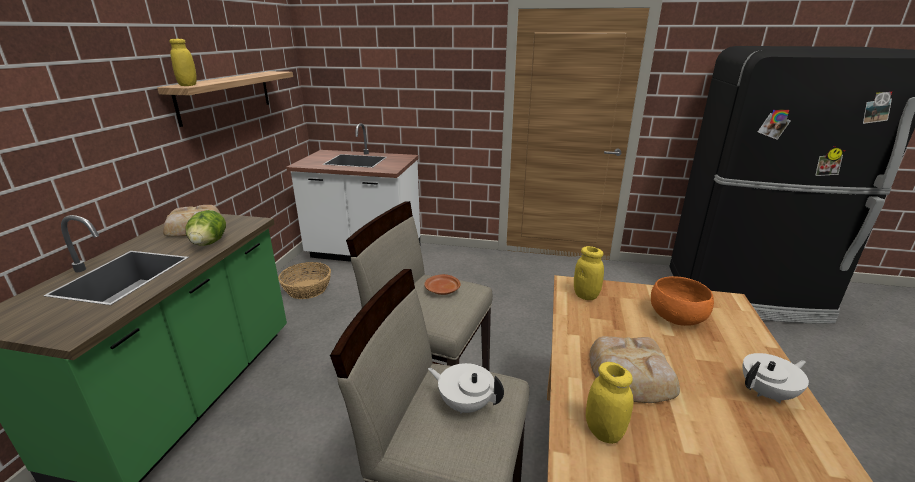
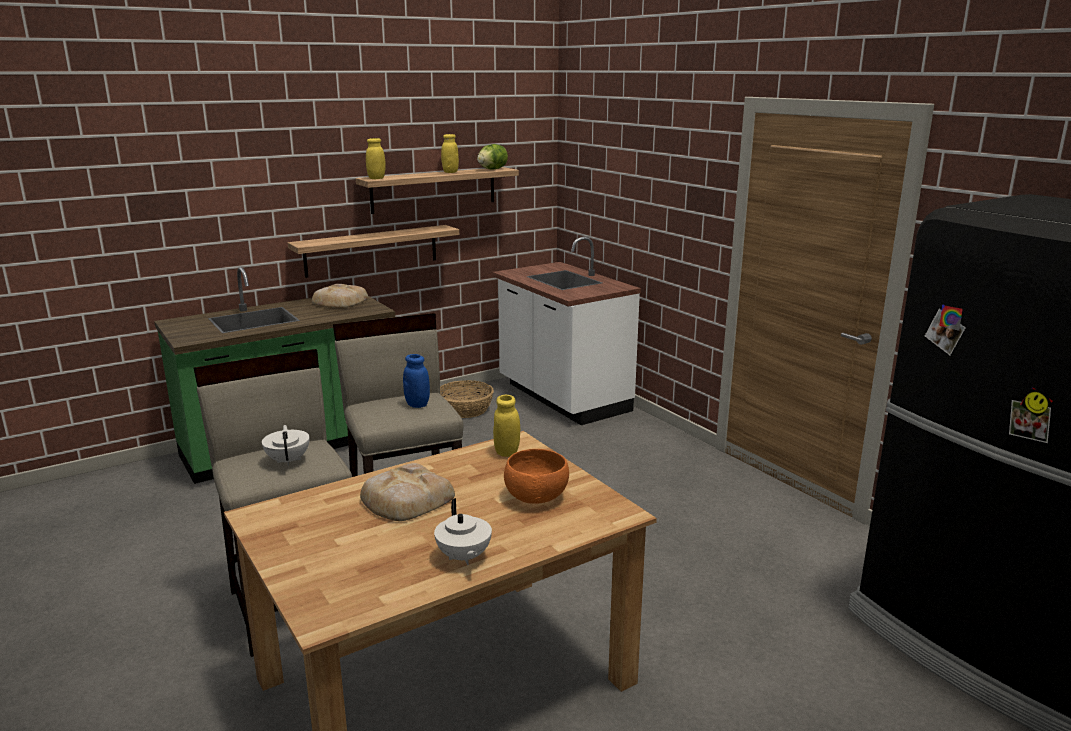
camera: 45 degrees right, 5 degrees down
lettuce [186,210,226,246] -> lettuce moved to [477,144,508,170]
brown plate [424,274,461,295] -> blue jar [403,354,430,408]
yellow jar [586,362,633,444] -> yellow jar moved to [441,134,459,173]
white teapot [742,353,809,404] -> white teapot turned 45 degrees clockwise [434,498,492,565]
none -> shelf [288,225,459,278]

